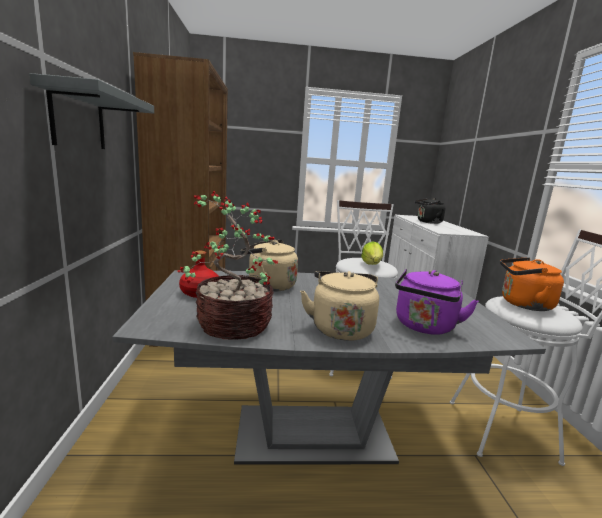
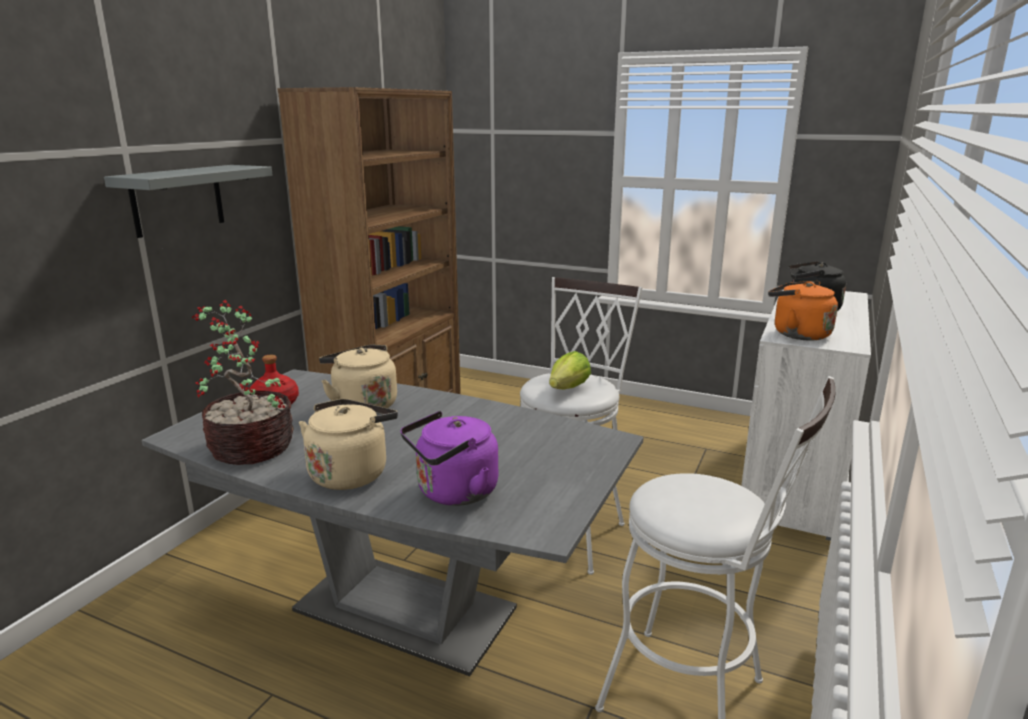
camera: 30 degrees right, 5 degrees up
orange kettle [500,257,564,311] -> orange kettle moved to [768,281,838,341]

